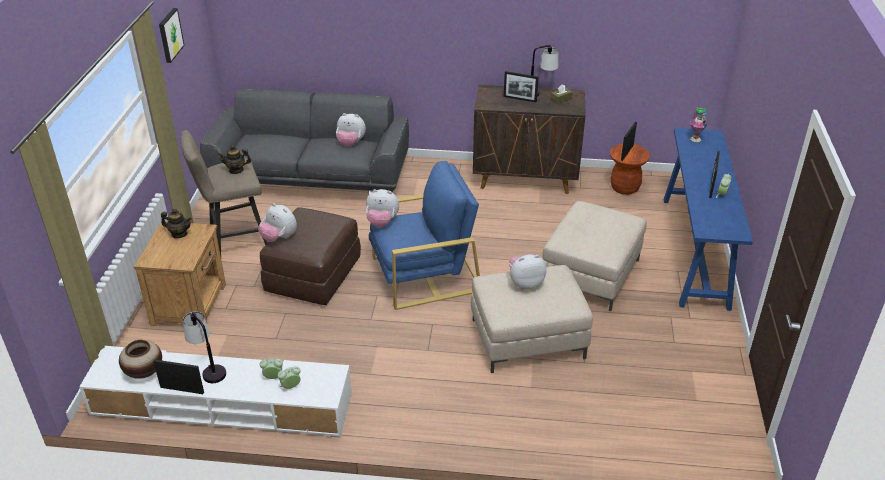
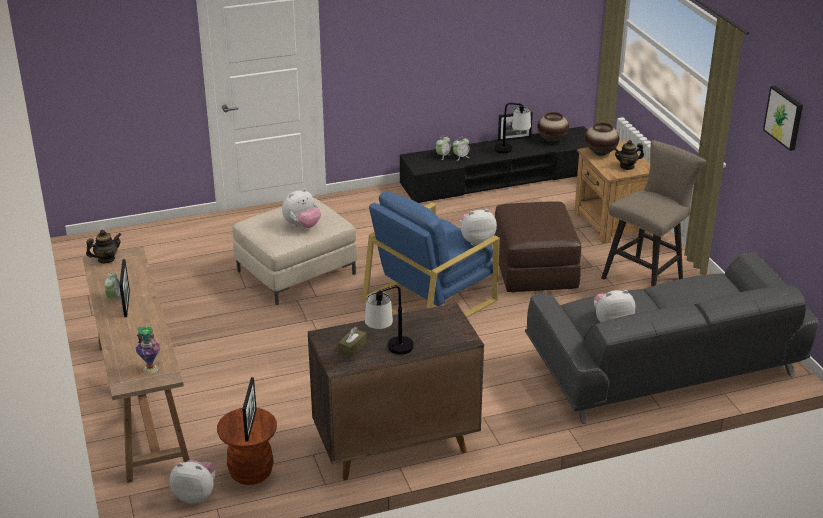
camera: 155 degrees right, 5 degrees down
white tv stand [79,346,352,438] -> black tv stand [400,126,587,203]
teapot [218,145,252,174] -> teapot moved to [86,230,121,263]
plush toy [258,203,297,242] -> plush toy moved to [170,460,215,503]
picture frame [504,71,539,102] -> none
beige ottoman [542,201,647,311] -> none
blue console table [663,128,753,311] -> brown console table [83,247,190,483]
none -> vase [585,123,619,156]

